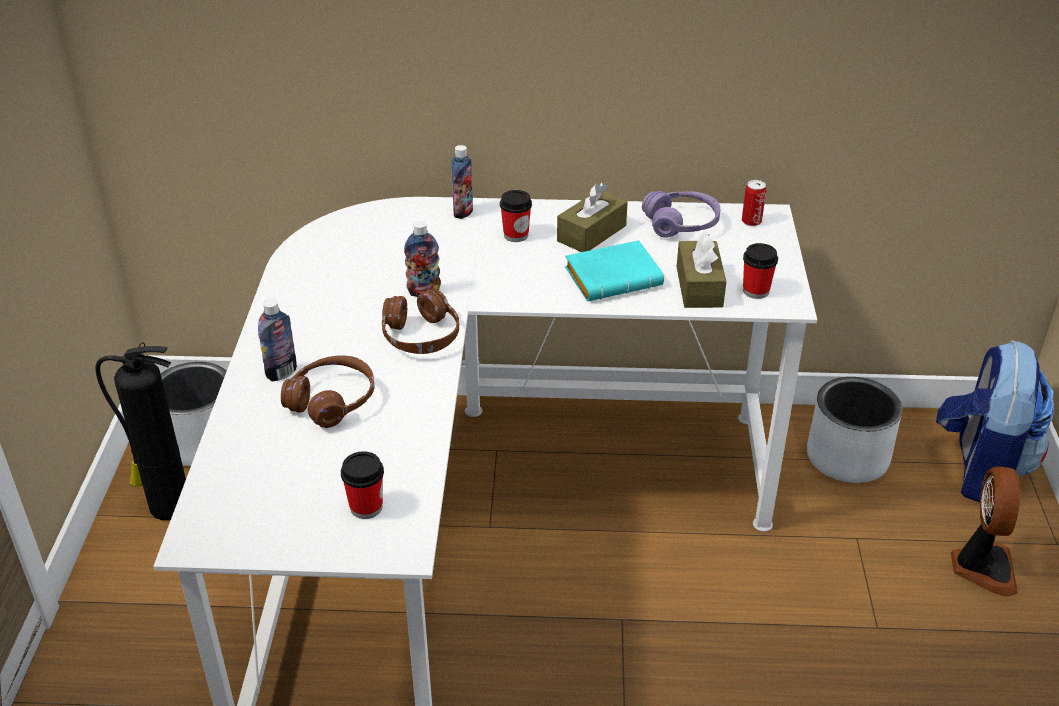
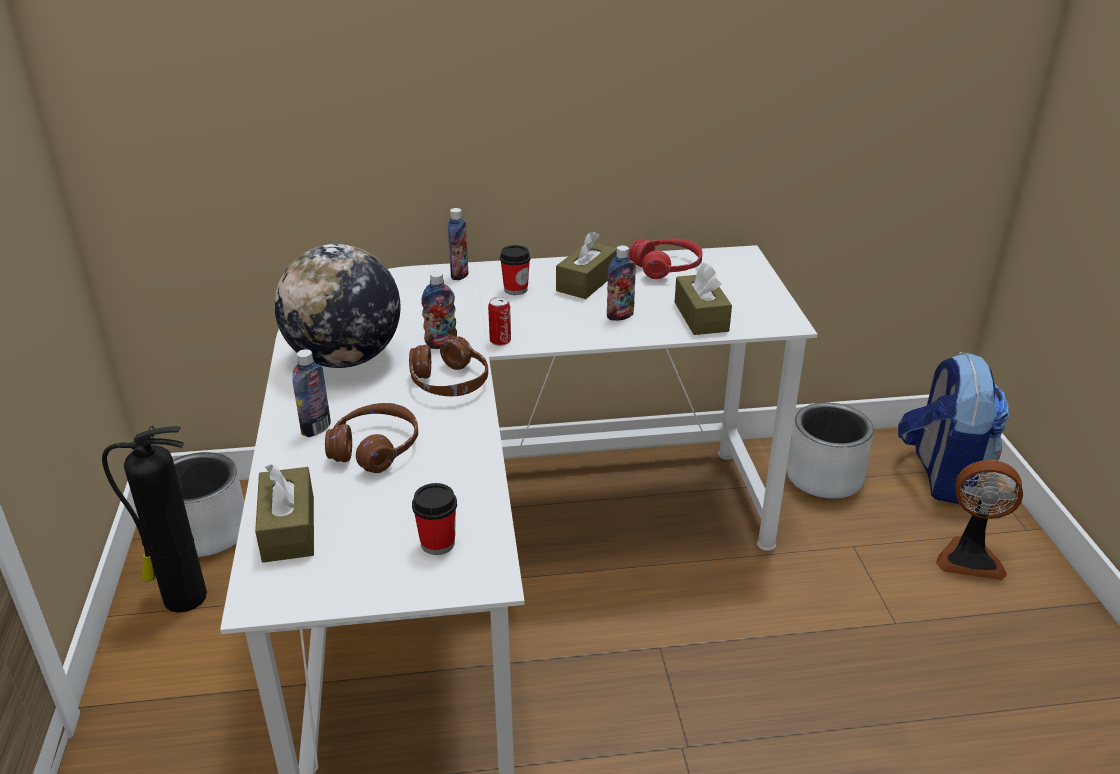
camera: 10 degrees left, 5 degrees down
turquoise book [565,240,664,301] -> bottle [607,245,636,321]
purple headphones [642,191,720,238] -> red headphones [629,239,702,279]
can [742,180,766,226] -> can moved to [488,296,511,346]
cup [743,243,778,299] -> none
fan [951,467,1020,597] -> fan turned 105 degrees clockwise [936,460,1023,580]
none -> brown tissue box [255,464,314,563]
none -> globe [274,244,400,368]

